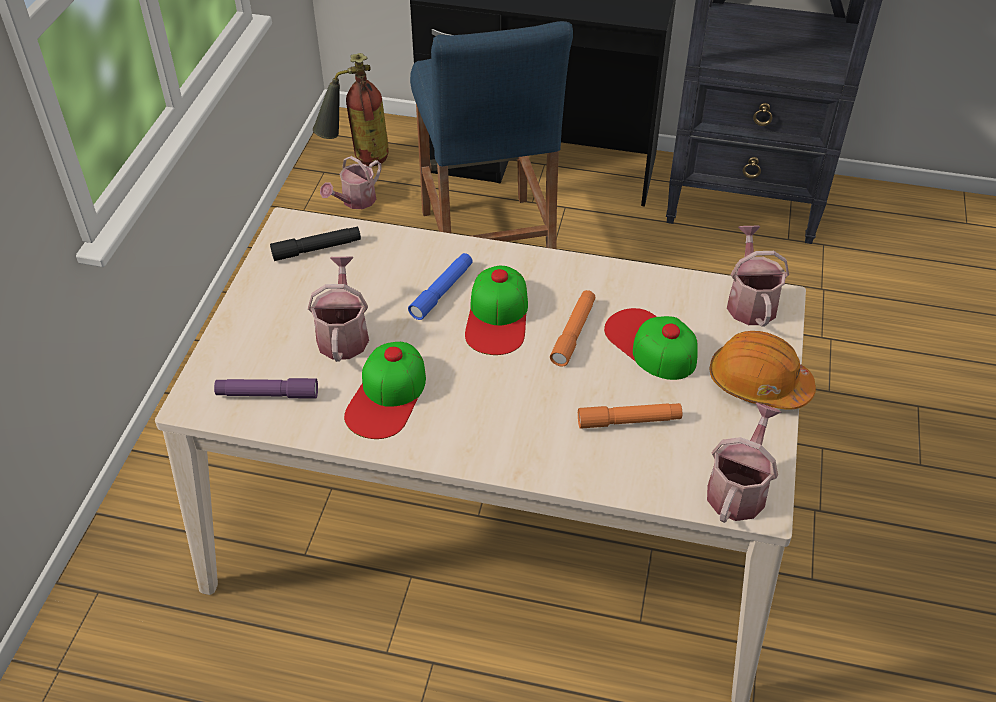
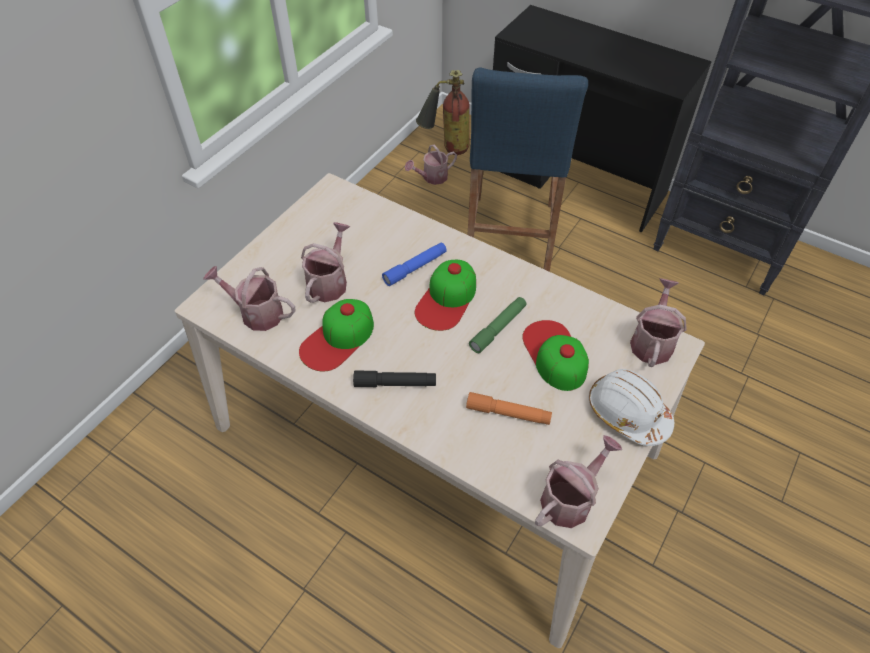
camera: 20 degrees right, 5 degrees up
purple flashlight [214,378,318,399] -> watering can [203,266,296,331]
black flashlight [270,227,361,261] -> black flashlight moved to [353,371,436,387]
orange flashlight [550,290,595,366] -> green flashlight [469,297,526,353]
orange hard hat [710,331,816,410] -> white hard hat [588,369,674,446]

